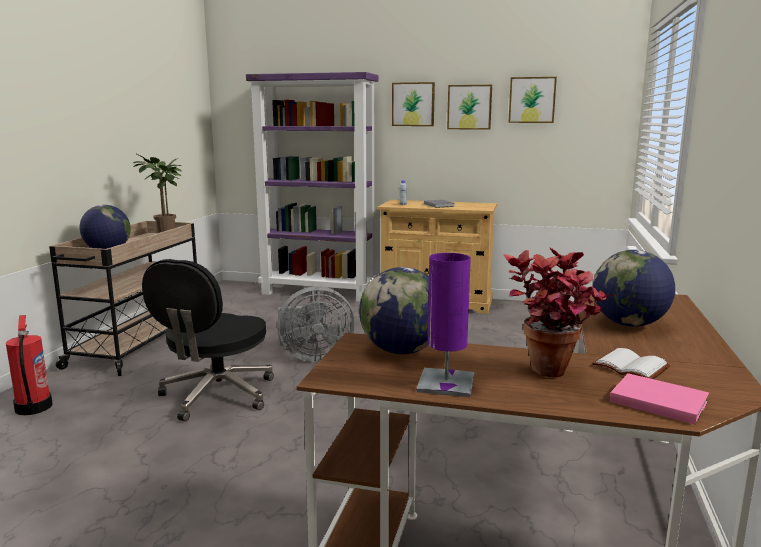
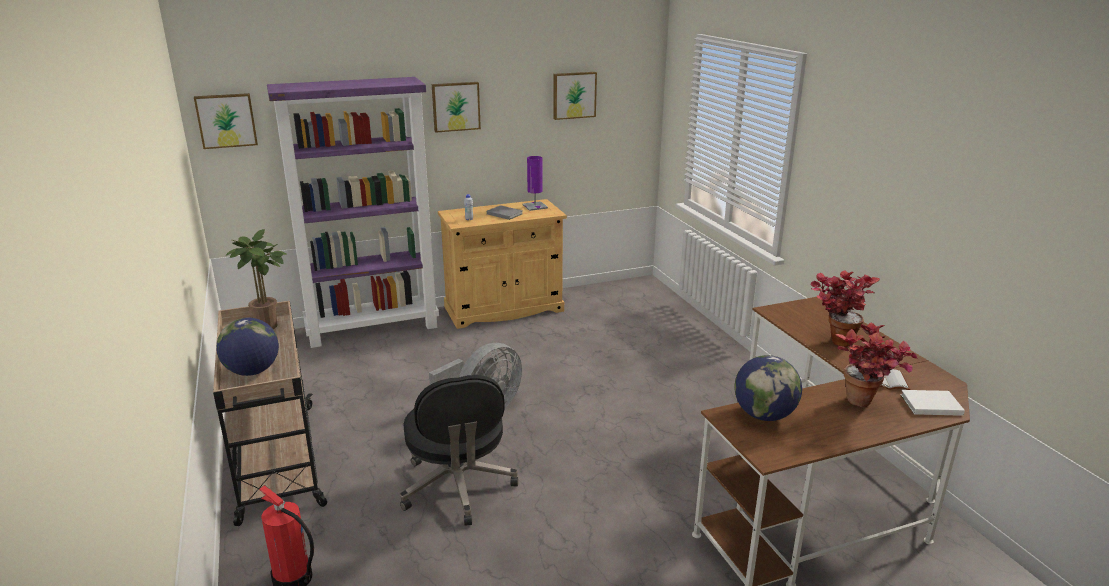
camera: 35 degrees left, 10 degrees up
purple table lamp [417,253,474,397] -> purple table lamp moved to [522,156,548,211]
picture [447,85,492,130] -> picture moved to [194,93,258,149]
globe [593,250,675,327] -> potted plant [810,270,880,347]
pink book [610,373,709,425] -> white book [901,390,965,416]

